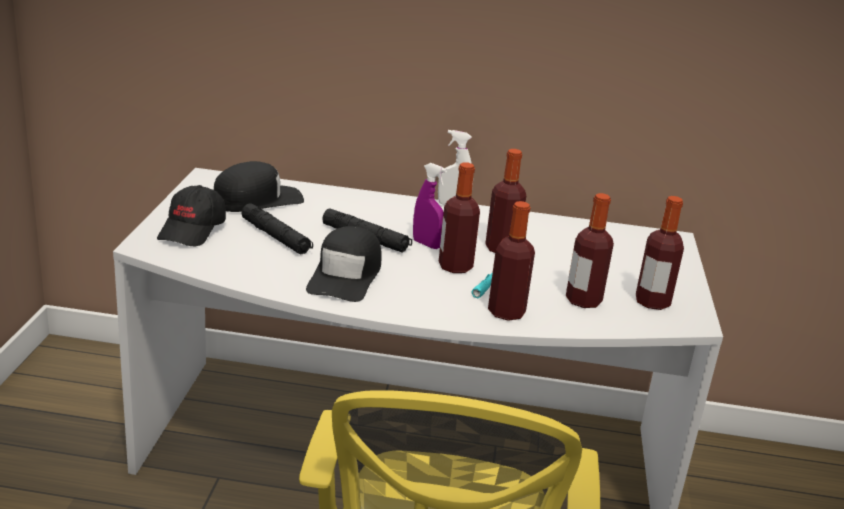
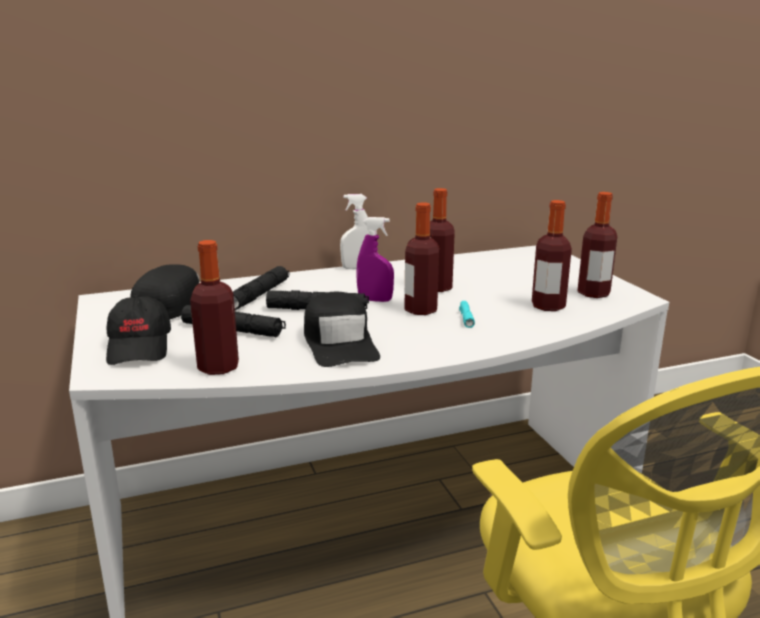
camera: 25 degrees left, 5 degrees down
bottle [488,201,535,321] -> bottle moved to [190,240,239,375]
none -> black flashlight [233,266,290,311]

